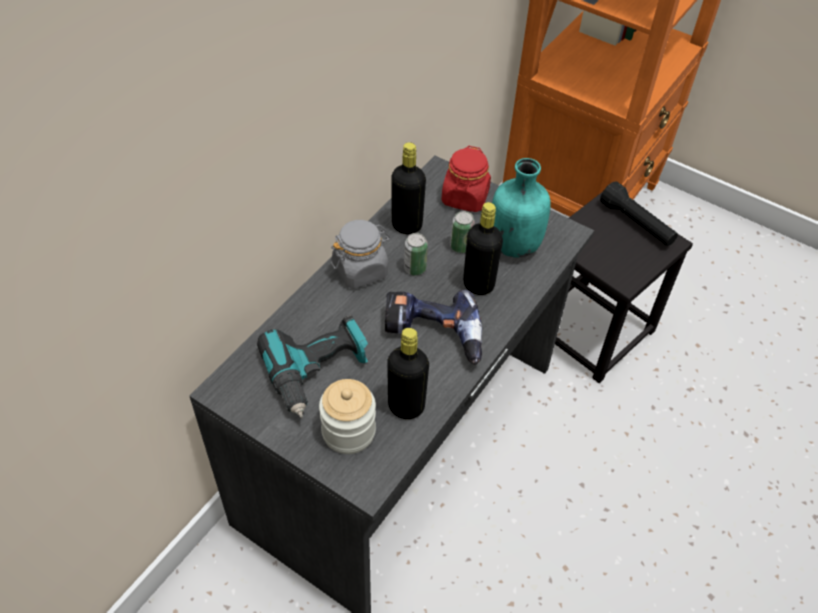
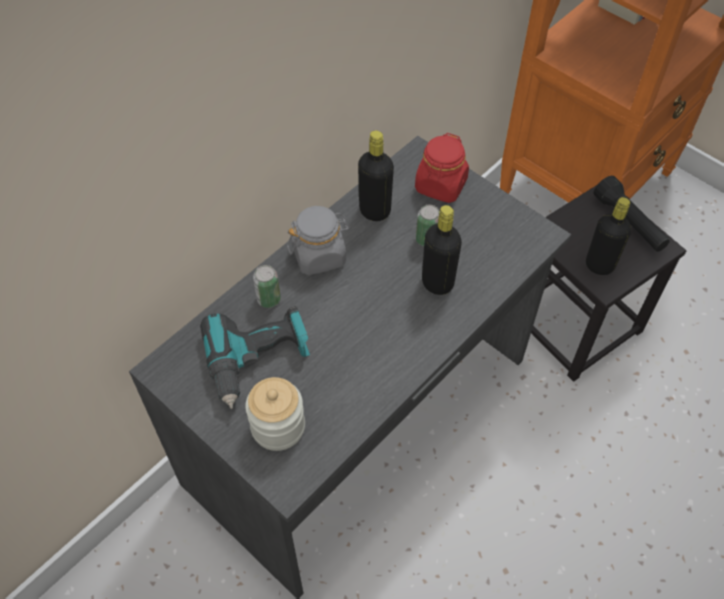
camera: 10 degrees right, 5 degrees up
power drill [385,290,482,365] -> none
black bottle [387,328,429,419] -> black bottle moved to [586,197,631,275]
can [404,233,428,275] -> can moved to [253,265,281,308]
turquoise bottle [492,158,551,258] -> none

